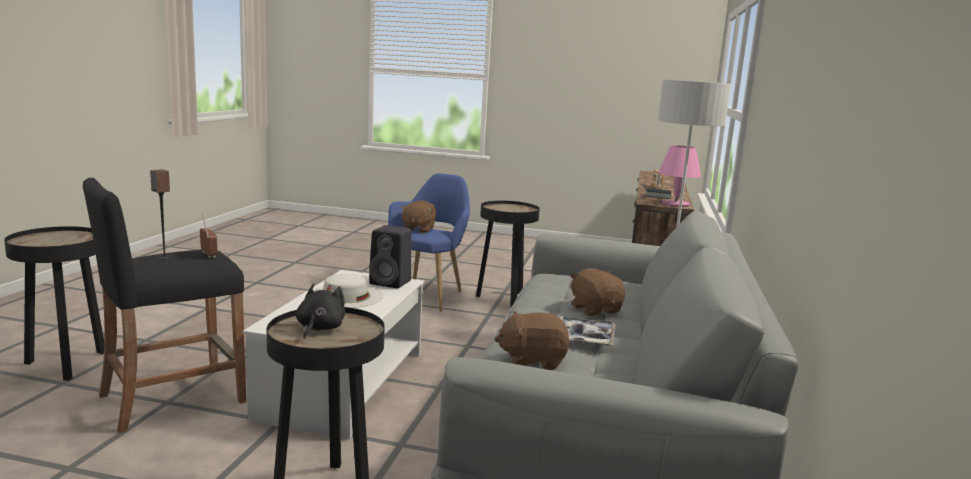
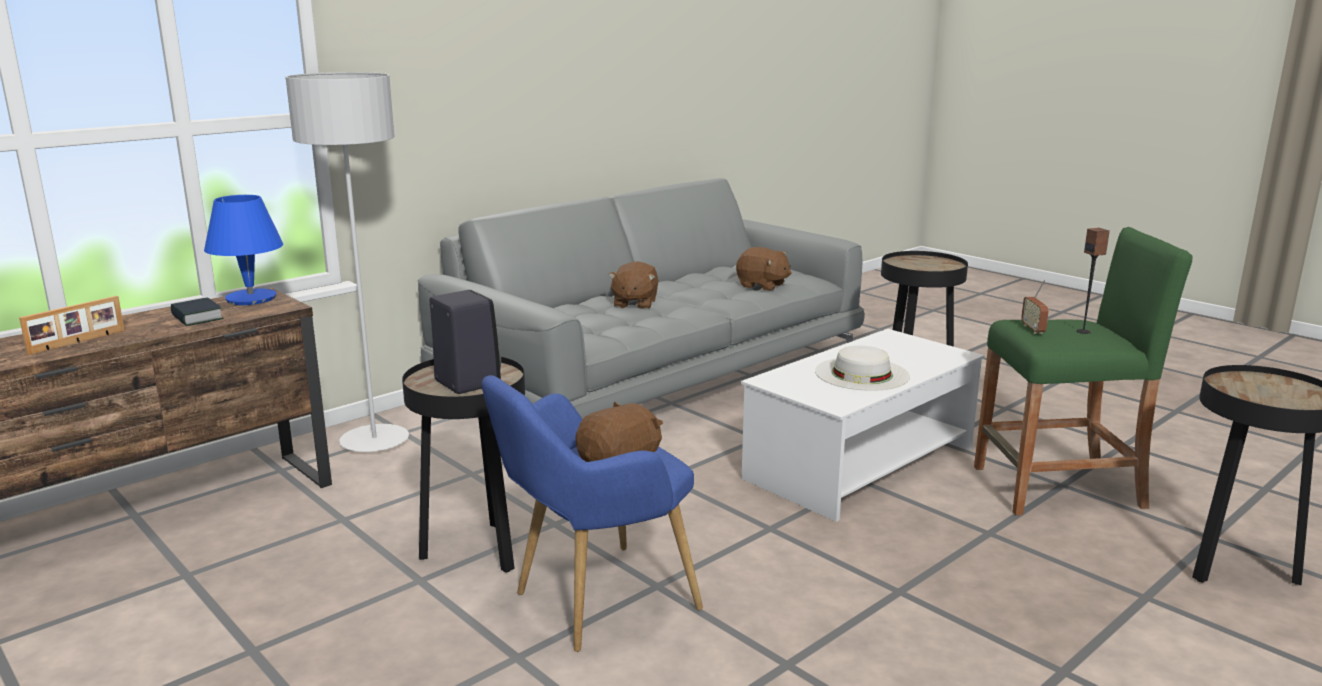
camera: 145 degrees left, 5 degrees up
black stool [83,178,246,433] -> green stool [974,227,1192,515]
black plush toy [296,284,345,339] -> none
black speaker [369,225,412,288] -> black speaker moved to [430,290,501,394]
tray [560,316,616,346] -> none
pink table lamp [658,145,701,207] -> blue table lamp [204,195,283,305]

